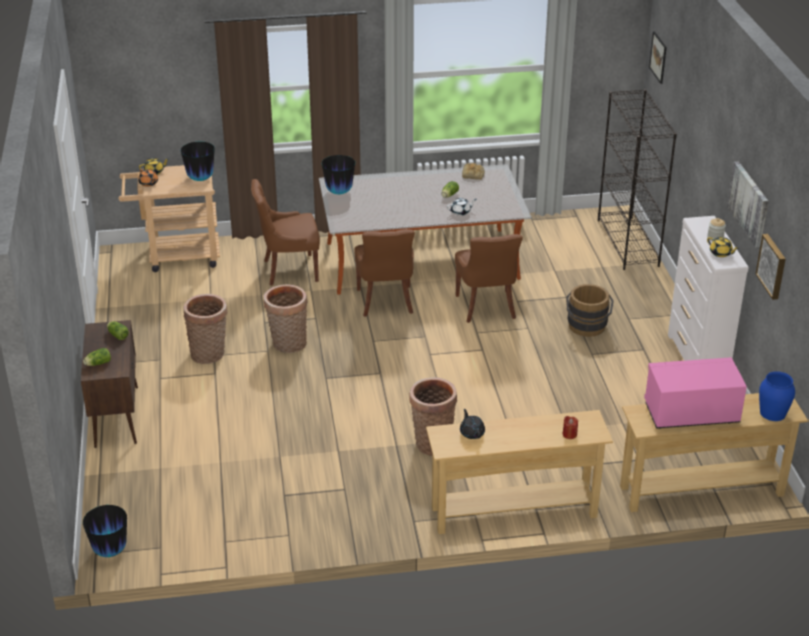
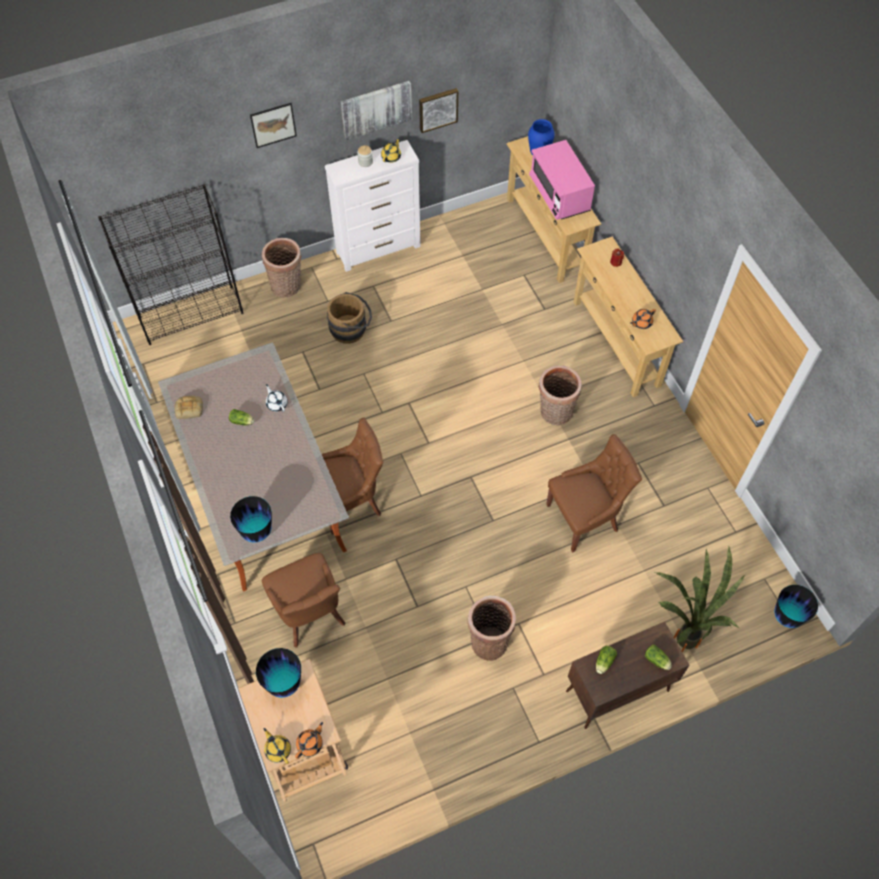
camera: 105 degrees left, 25 degrees up
basket [264,284,308,353] -> basket moved to [262,238,301,298]
brown chair [455,234,523,323] -> brown chair moved to [546,434,642,553]
black teapot [460,409,485,439] -> orange teapot [630,309,656,329]
picture [649,31,667,84] -> picture moved to [250,103,297,148]
none -> potted plant [655,545,745,652]

